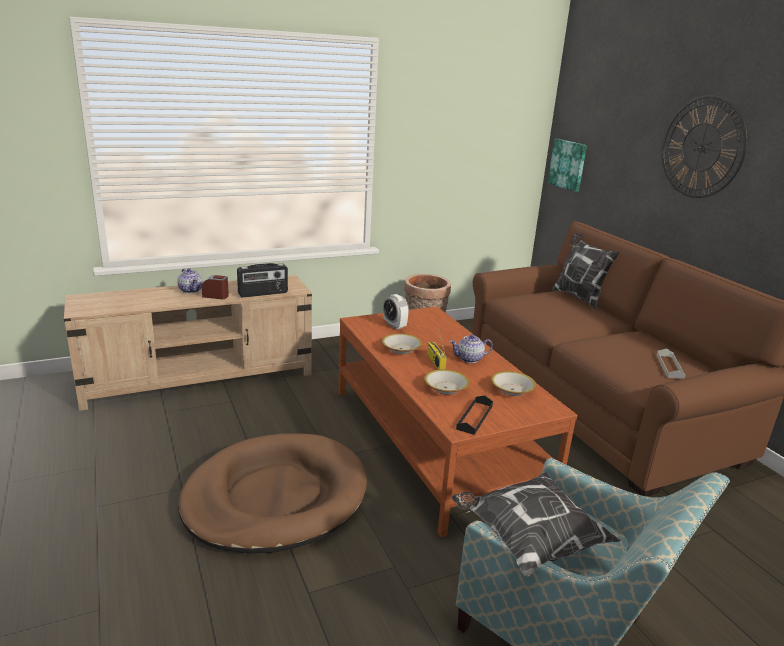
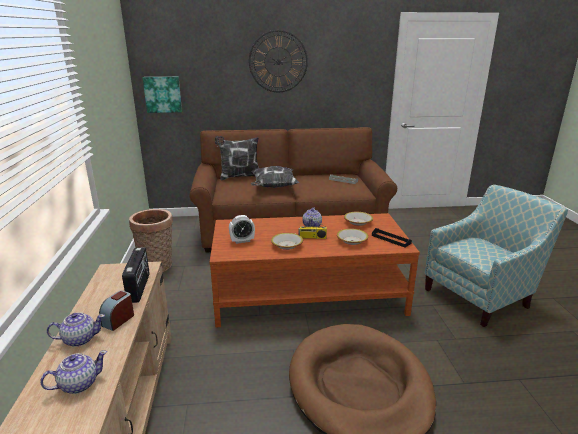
camera: 70 degrees left, 0 degrees up
pillow [452,472,621,576] -> pillow moved to [251,166,300,188]
none -> teapot [40,350,107,394]

